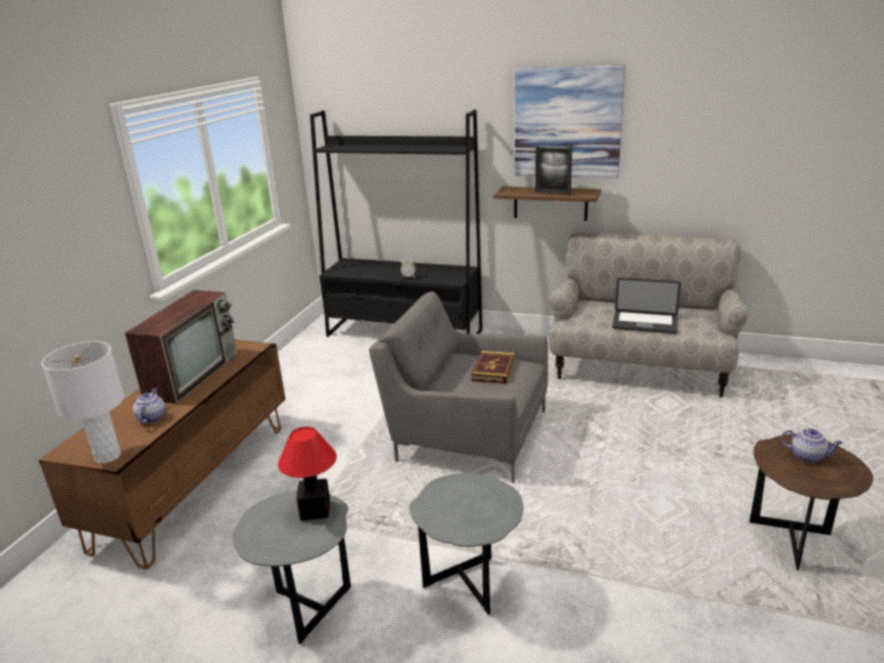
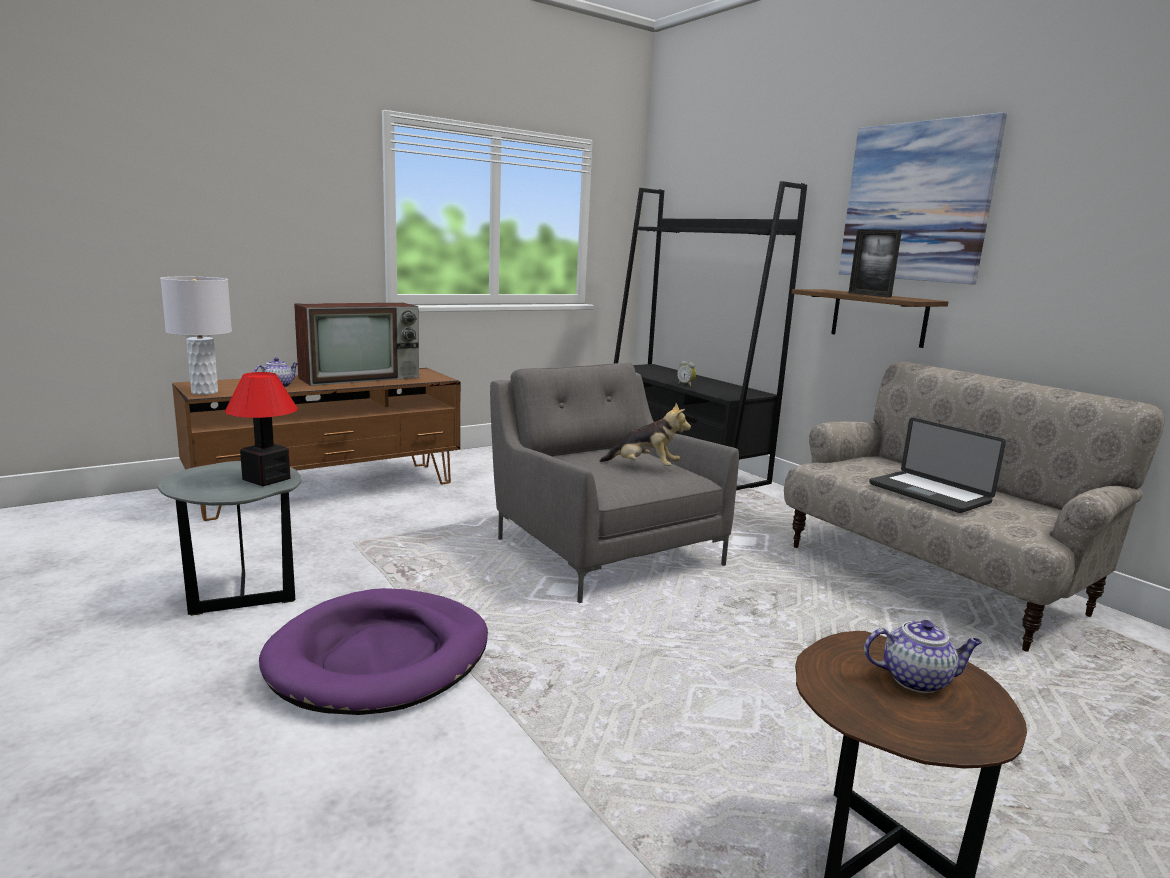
camera: 35 degrees right, 10 degrees down
grey side table [409,473,524,615] -> purple dog bed [259,588,488,715]
book [471,351,515,384] -> plush toy [599,403,691,466]
teapot [780,429,843,463] -> teapot turned 60 degrees counterclockwise [864,620,982,693]

